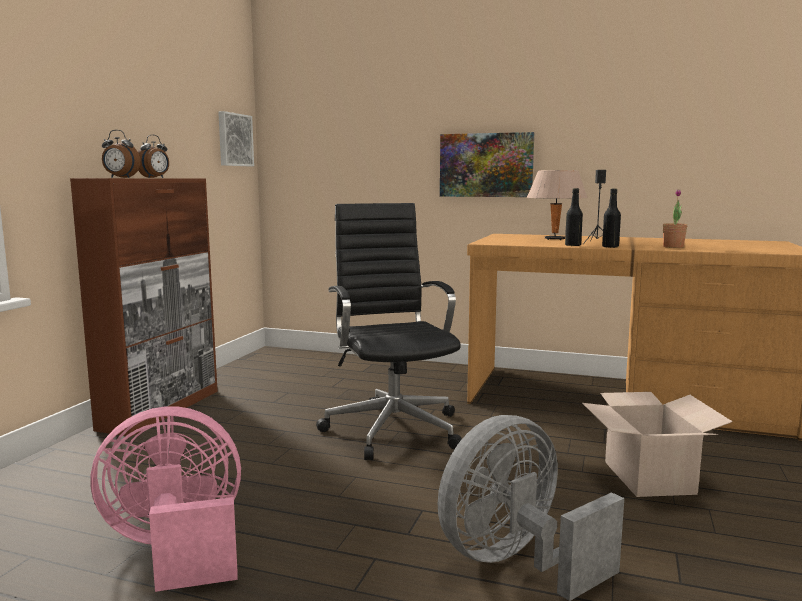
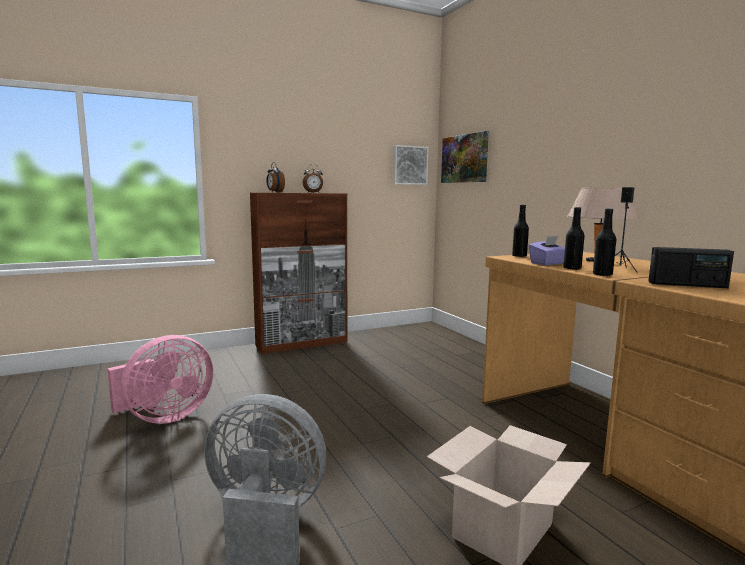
camera: 45 degrees right, 0 degrees up
pink fan [90,406,241,592] -> pink fan turned 105 degrees clockwise [107,335,214,424]
black office chair [316,203,462,460] -> none
picture [440,132,534,197] -> picture moved to [441,131,489,183]
potted plant [663,189,687,248] -> radio [648,247,734,288]
none -> black bottle [512,205,529,257]
none -> purple tissue box [529,236,565,265]

